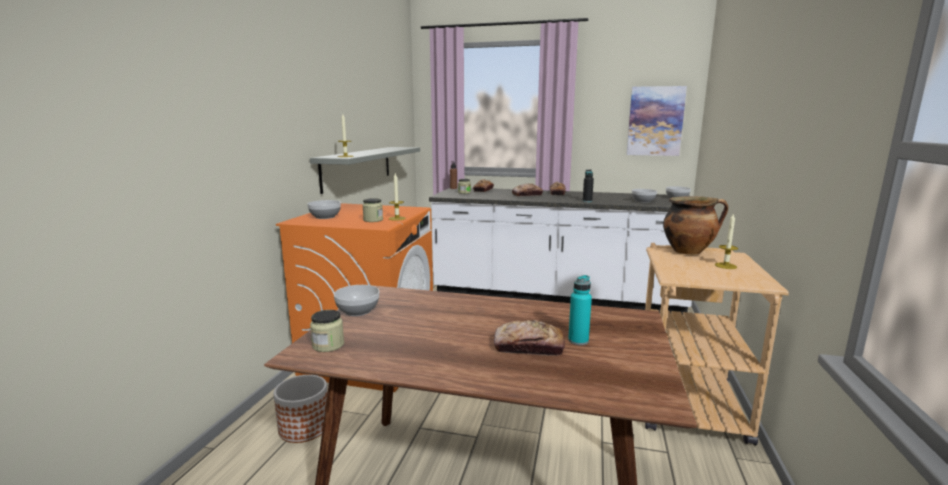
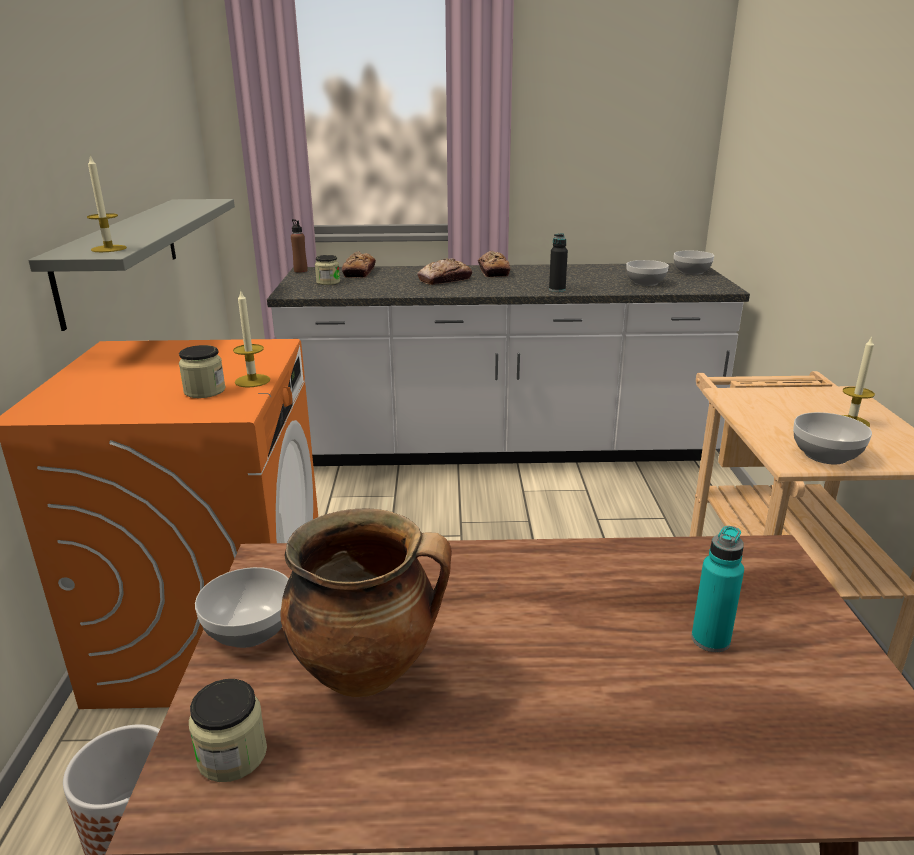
camera: 15 degrees left, 10 degrees up
bowl [307,200,341,219] -> bowl moved to [793,412,872,464]
bread [494,320,565,356] -> none
picture [627,86,687,156] -> none
cooking pot [663,196,728,255] -> cooking pot moved to [280,509,452,697]

